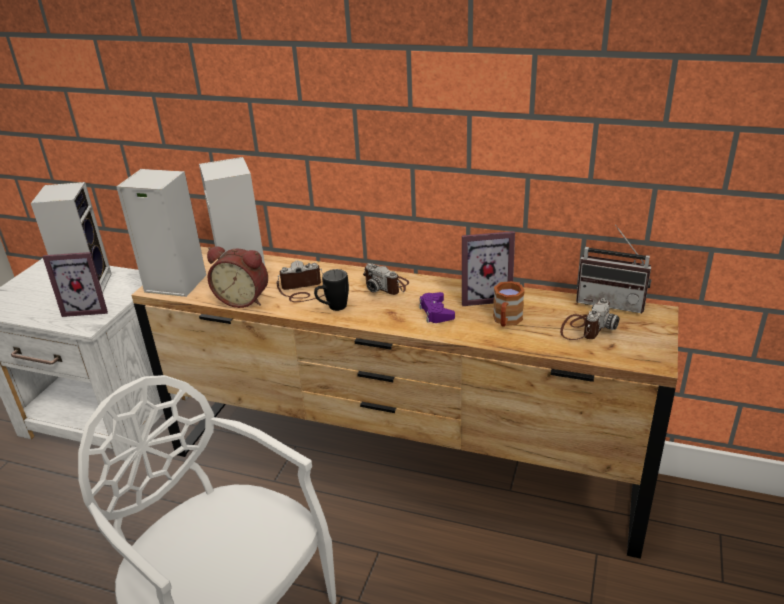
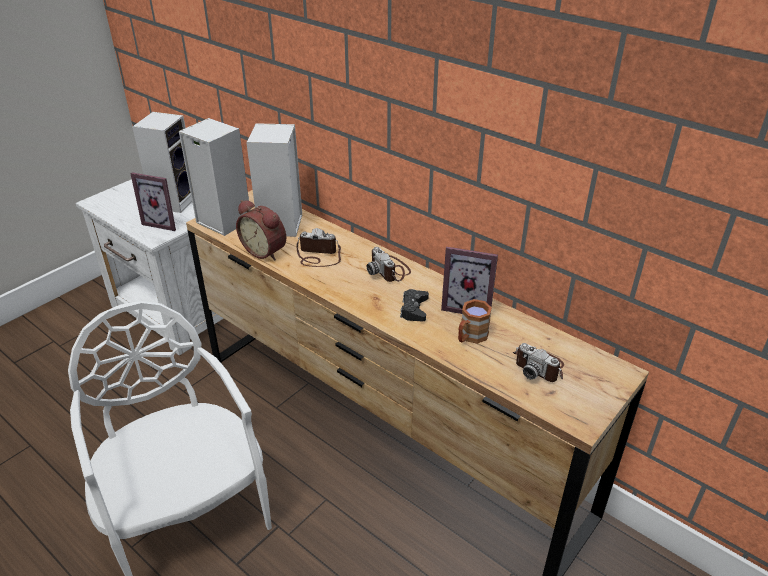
camera: 20 degrees right, 5 degrees up
black mug [314,269,349,311] -> none
purple game controller [419,292,455,323] -> black game controller [400,289,429,322]
camera [560,298,619,340] -> camera turned 75 degrees clockwise [513,343,564,382]
radio [576,224,651,313] -> none

